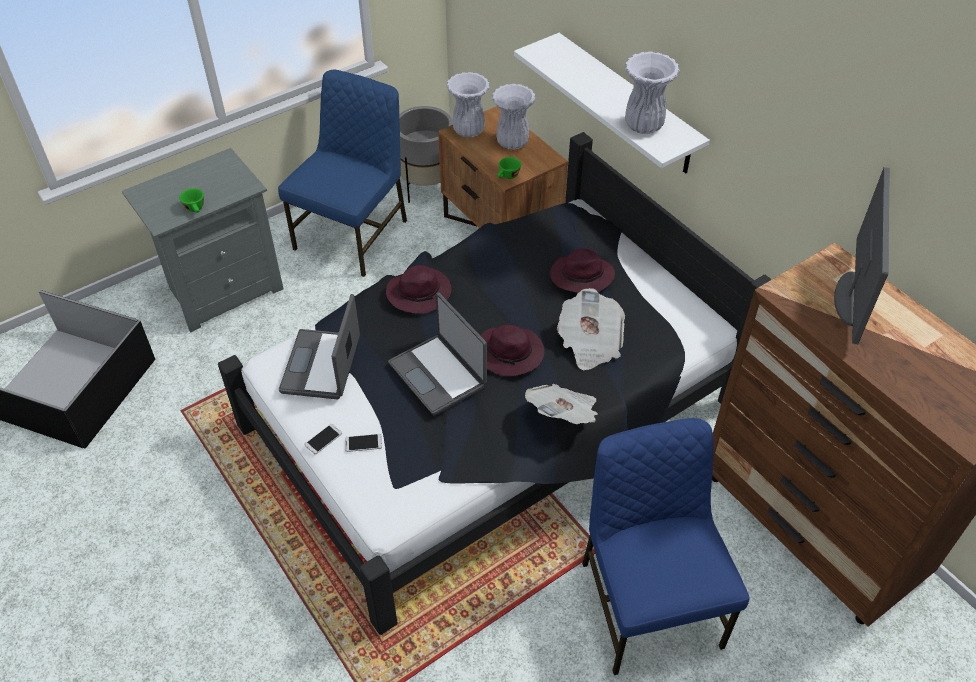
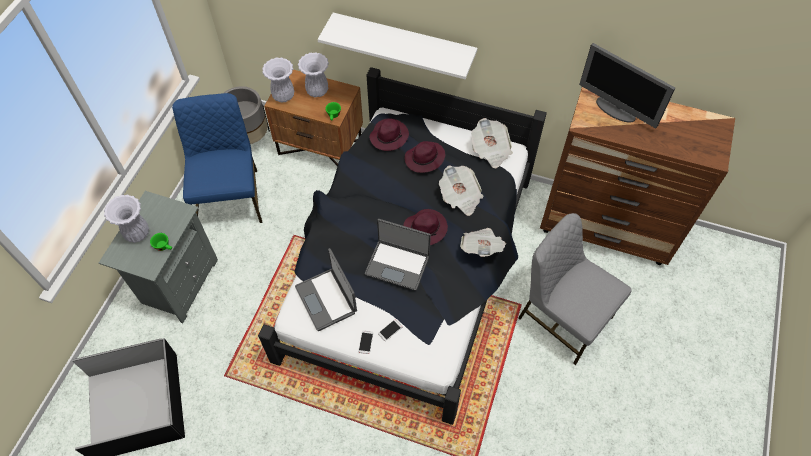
camera: 35 degrees left, 10 degrees up
purple hat [386,265,451,314] -> purple hat moved to [369,118,409,151]
blue chair [582,418,749,675] -> grey chair [518,213,631,365]
white vase [625,51,680,134] -> white vase moved to [104,195,149,243]
monitor [834,167,890,344] -> monitor turned 150 degrees clockwise [579,43,675,128]
none -> newspaper [471,118,513,168]

